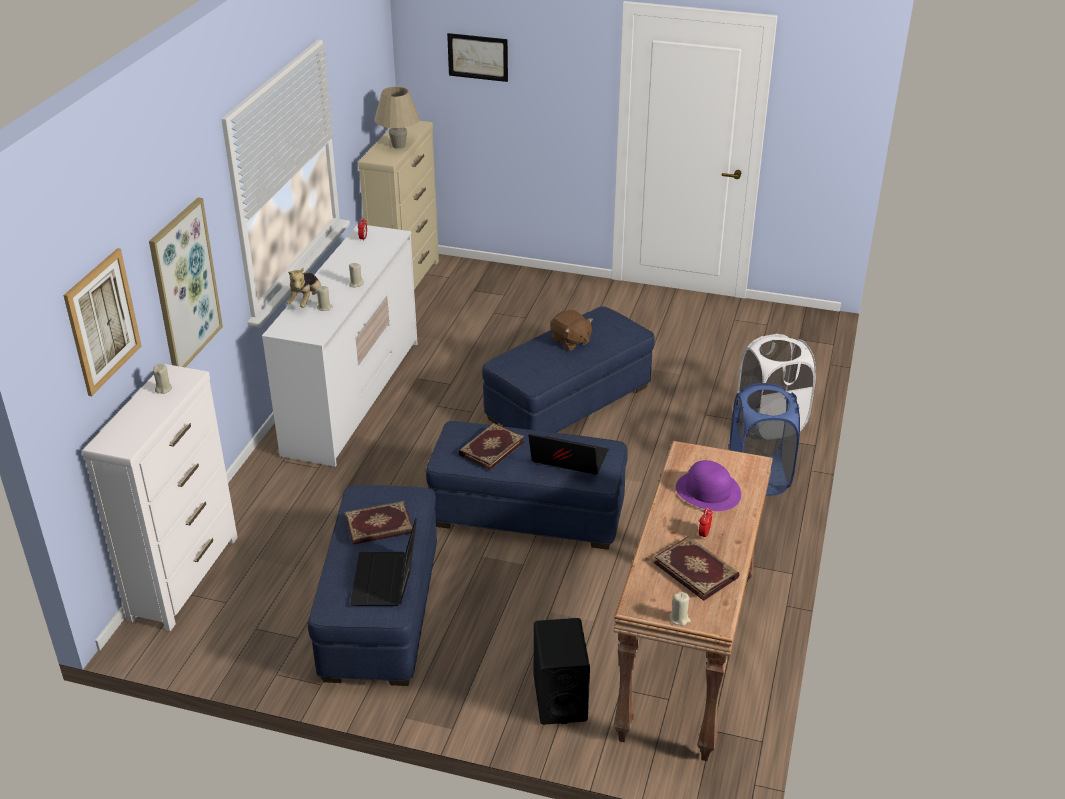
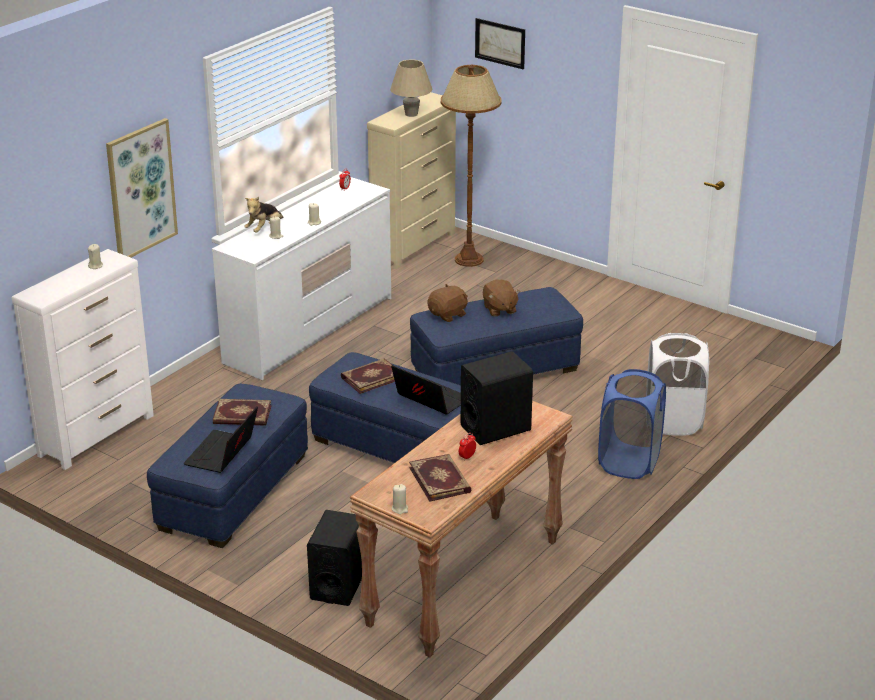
camera: 20 degrees right, 5 degrees down
picture [63,248,141,396] -> none
purple hat [676,460,741,511] -> black speaker [461,351,533,445]
none -> brown plush toy [427,284,468,322]
none -> brown floor lamp [441,64,502,267]

